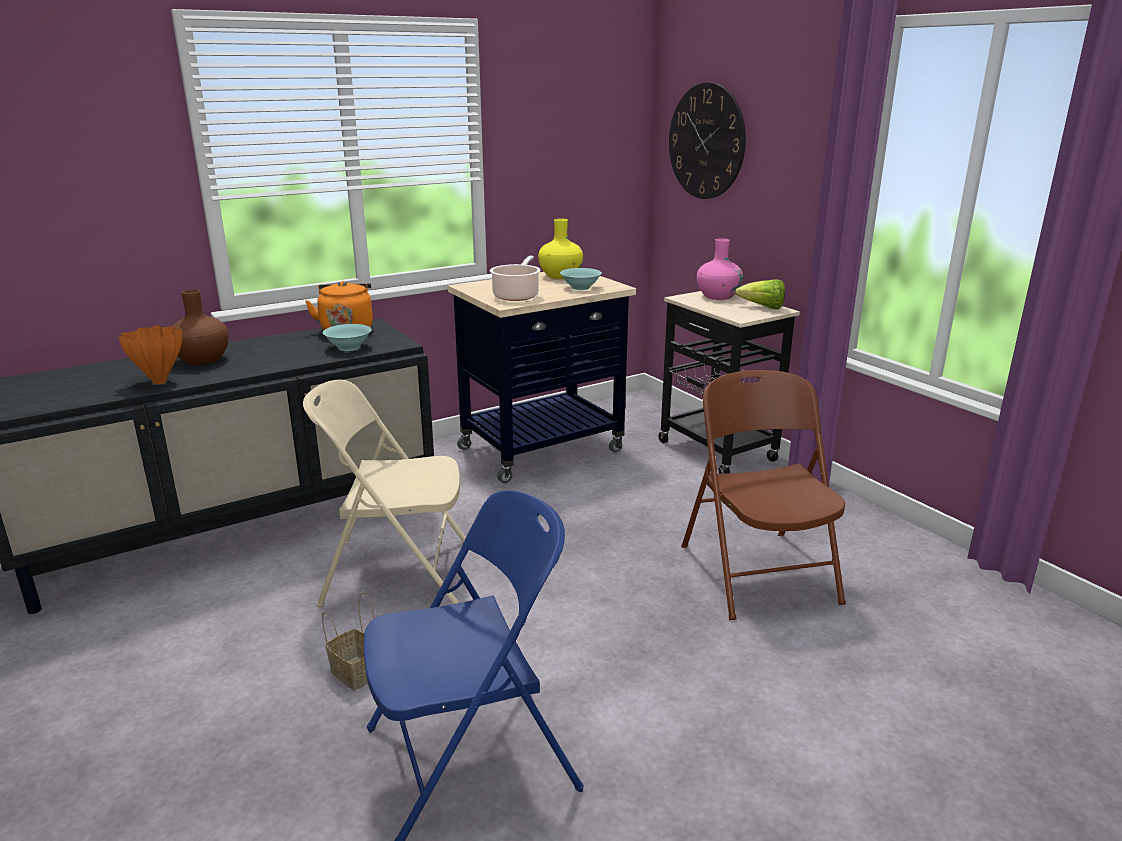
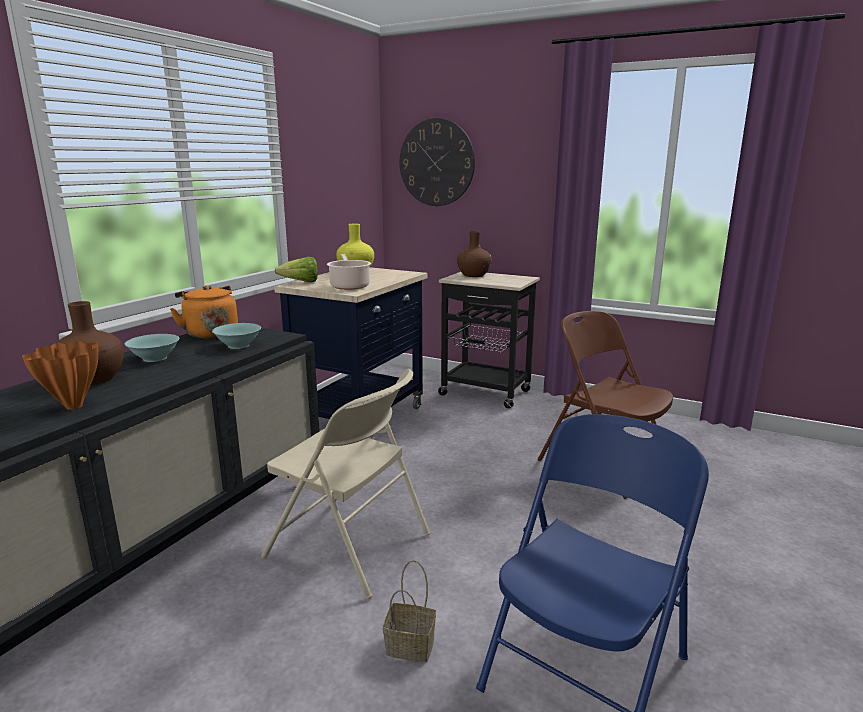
camera: 30 degrees left, 5 degrees down
beige chair [303,380,466,608] -> beige chair turned 120 degrees counterclockwise [261,369,430,601]
turquoise bowl [560,268,602,290] -> turquoise bowl moved to [125,334,179,362]
pink vase [697,238,743,300] -> brown vase [457,231,492,277]
lettuce [735,279,785,309] -> lettuce moved to [275,257,318,282]

